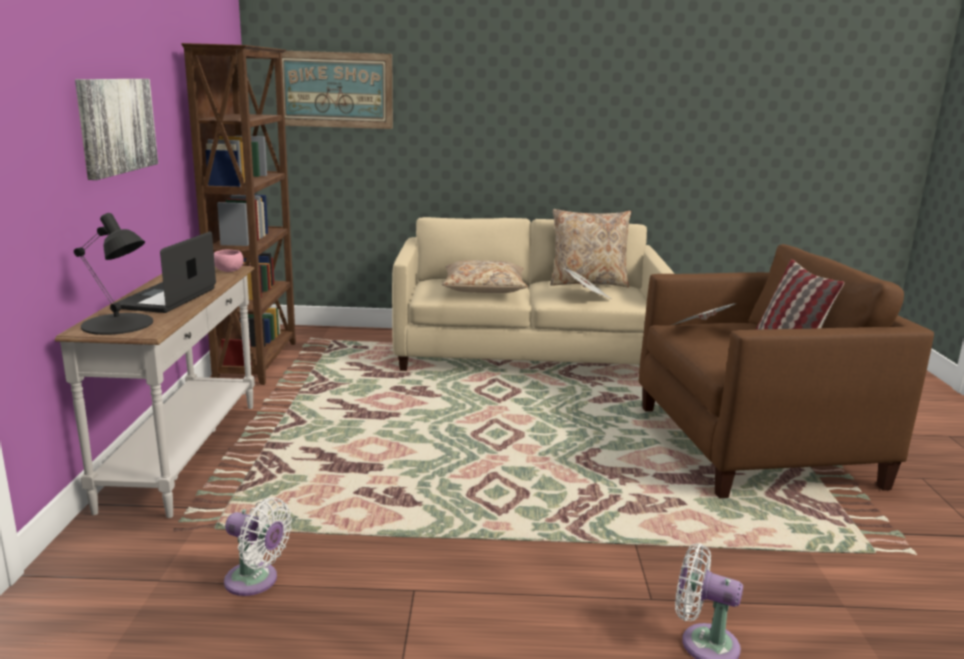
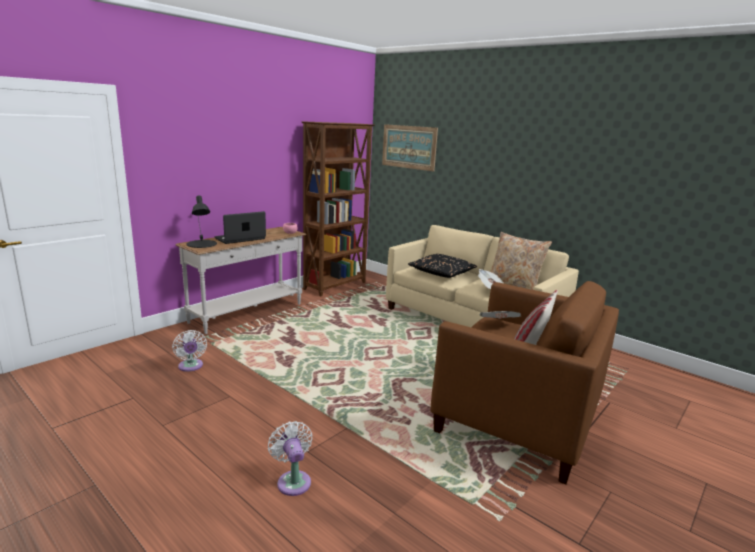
camera: 40 degrees right, 0 degrees up
picture [75,79,158,180] -> none
beige pillow [442,260,528,293] -> black pillow [408,254,477,278]

